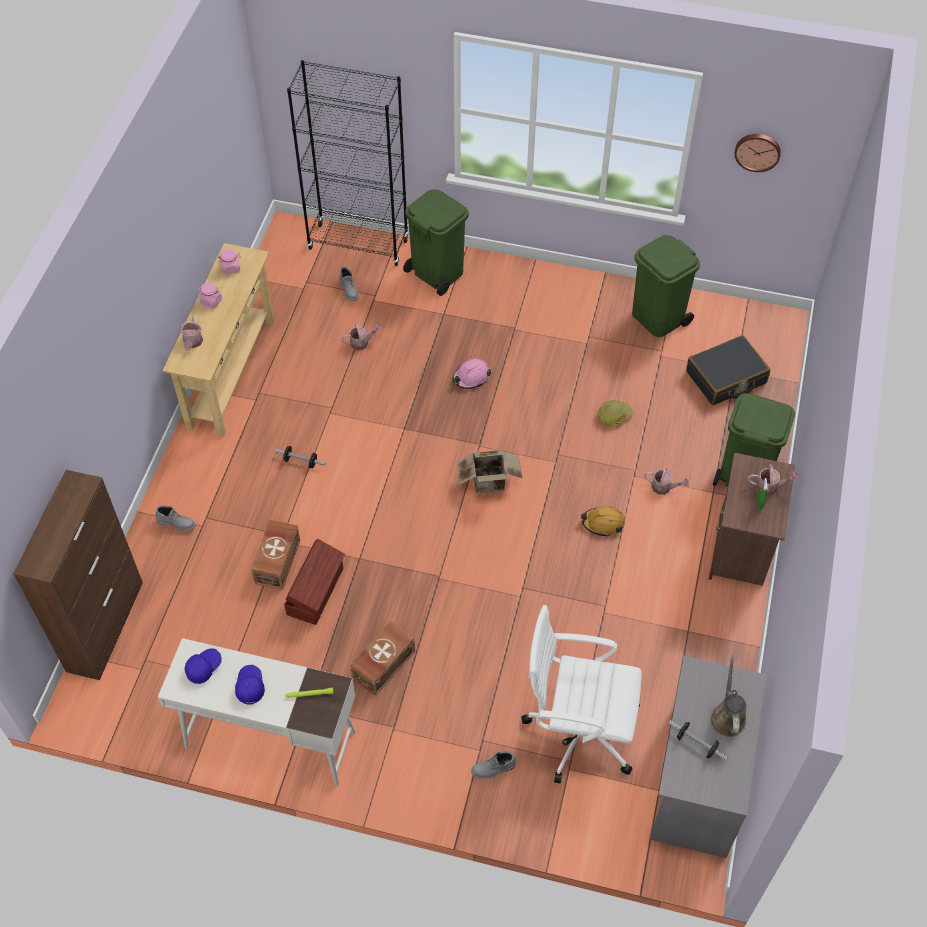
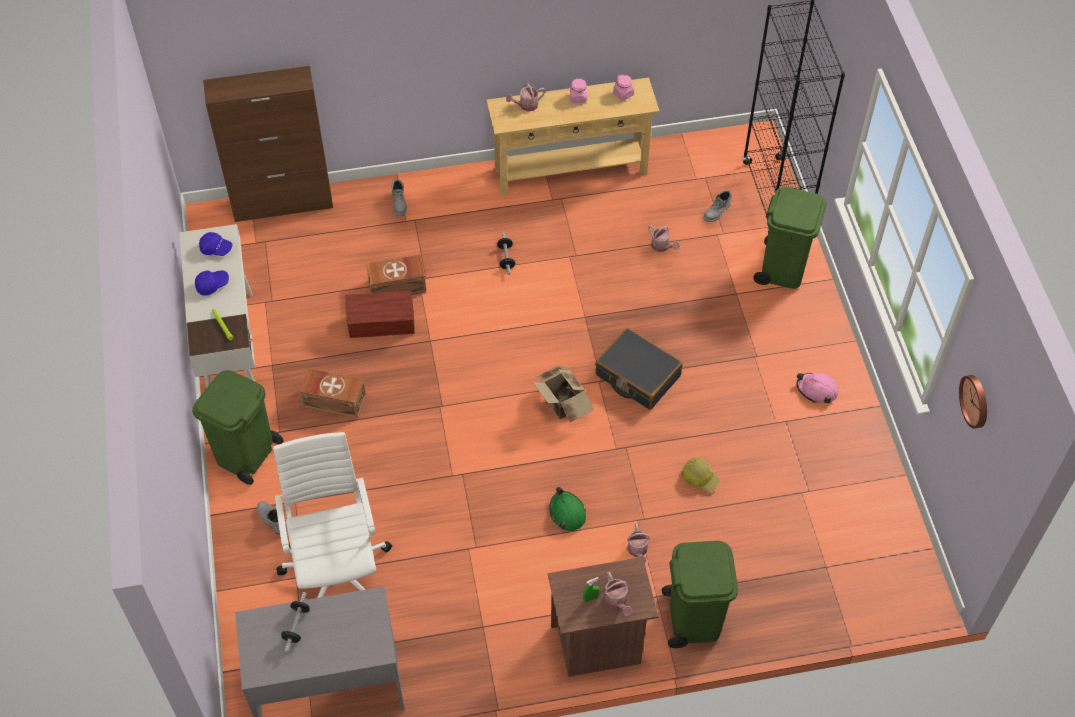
camera: 65 degrees right, 0 degrees up
pink hard hat [453,359,491,389] -> pink hard hat moved to [797,373,838,403]
orange hard hat [581,506,625,537] -> green hard hat [549,487,586,531]
green trash can [632,235,700,337] -> green trash can moved to [192,370,284,485]
black suitcase [686,335,770,405] -> black suitcase moved to [595,328,683,410]
brown watering can [711,655,746,737] -> none

